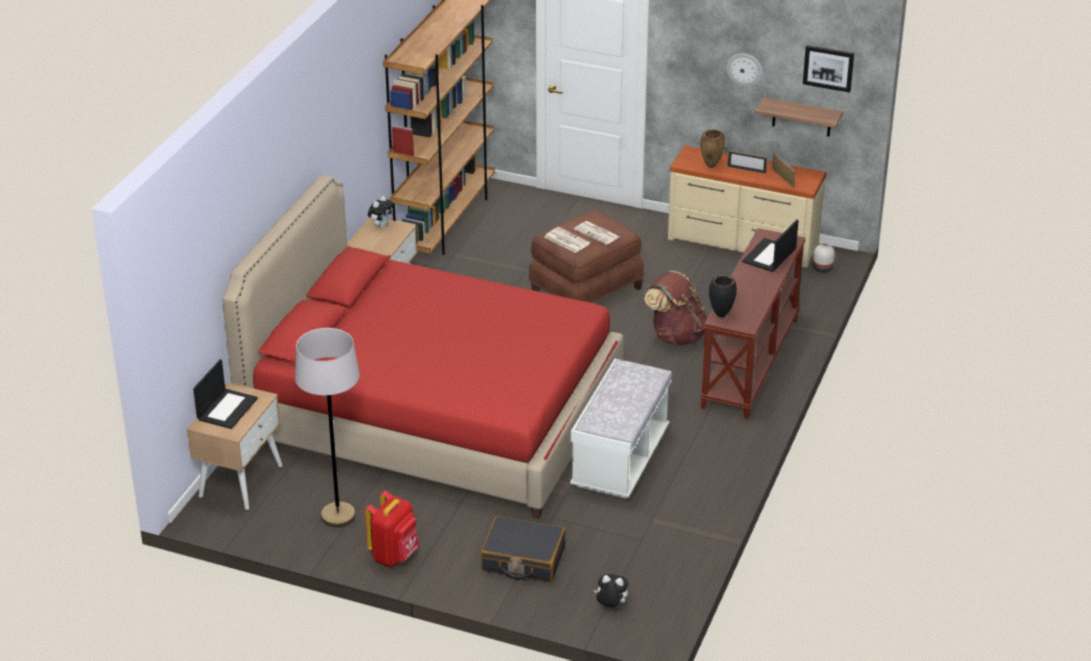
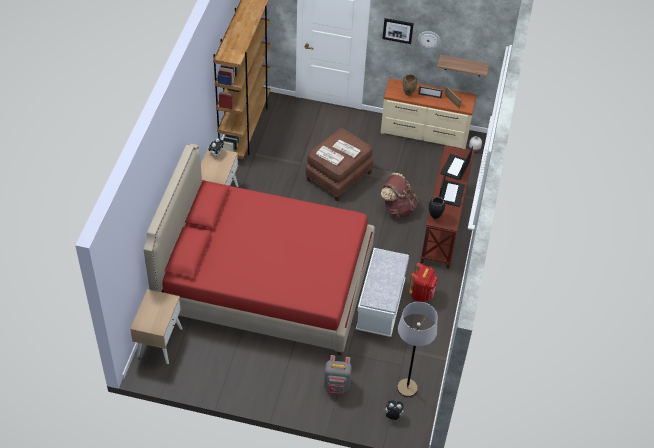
camera: 10 degrees left, 15 degrees up
laptop [193,359,258,429] -> laptop moved to [439,166,465,207]
grey floor lamp [295,328,360,527] -> grey floor lamp moved to [397,302,438,397]
red backpack [365,491,419,567] -> red backpack moved to [408,263,437,302]
black suitcase [480,516,566,583] -> grey backpack [324,355,352,394]
picture [803,45,854,93] -> picture moved to [383,18,414,44]

